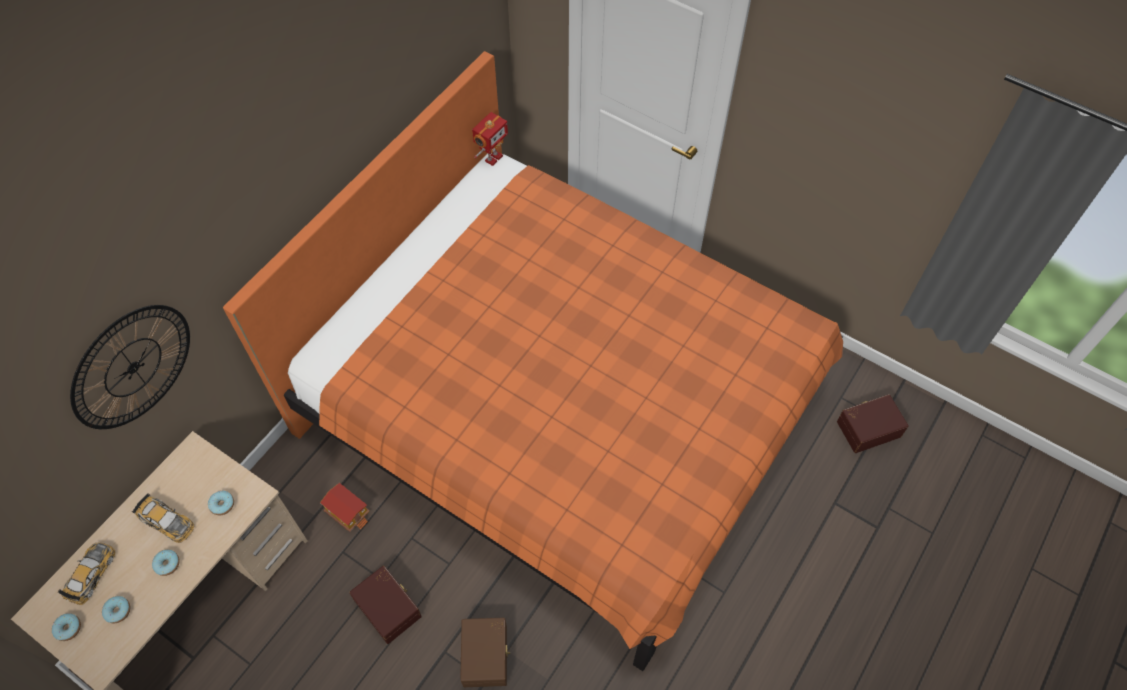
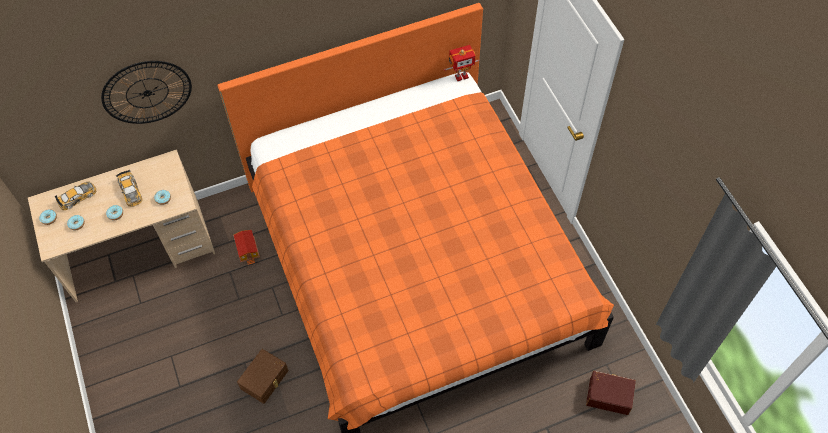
camera: 35 degrees right, 0 degrees up
brown storage box [349,566,422,644] -> none

